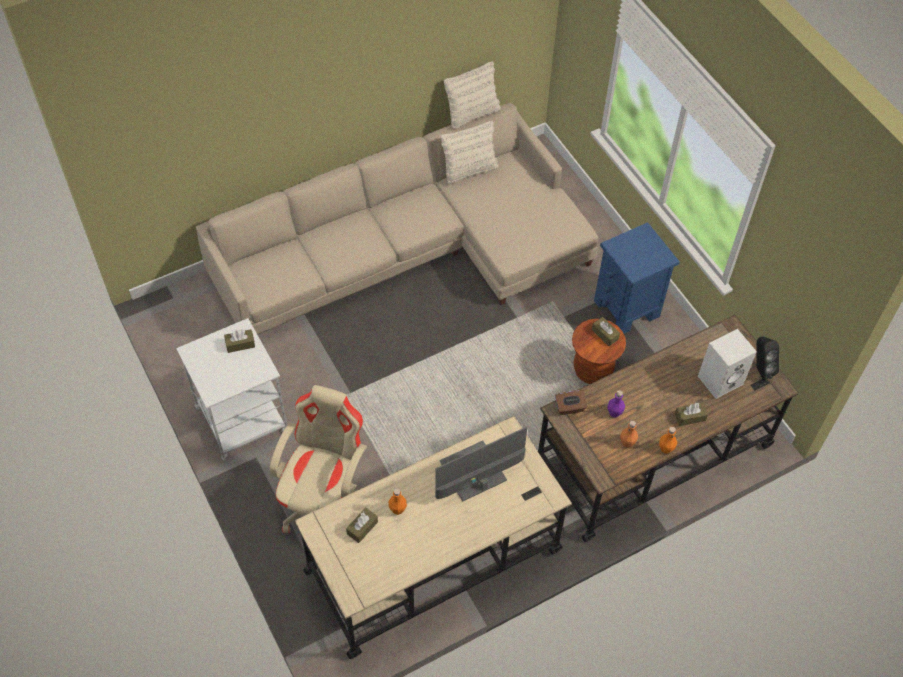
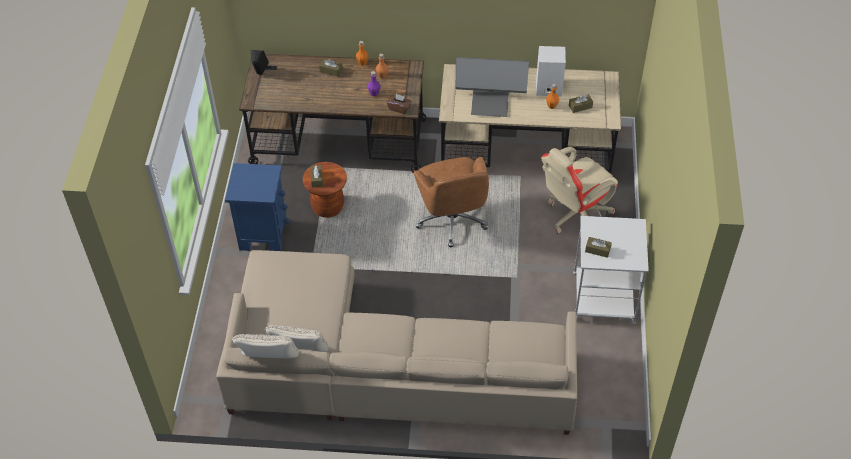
camera: 145 degrees left, 5 degrees down
white speaker [698,329,757,399] -> white speaker moved to [536,46,566,97]
none -> brown office chair [414,156,489,247]

